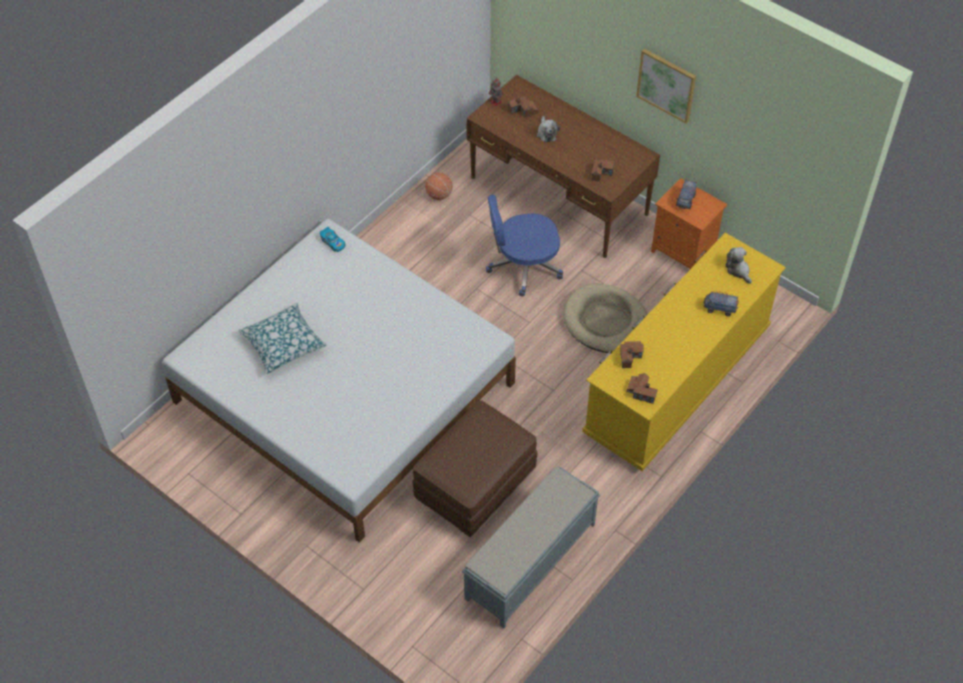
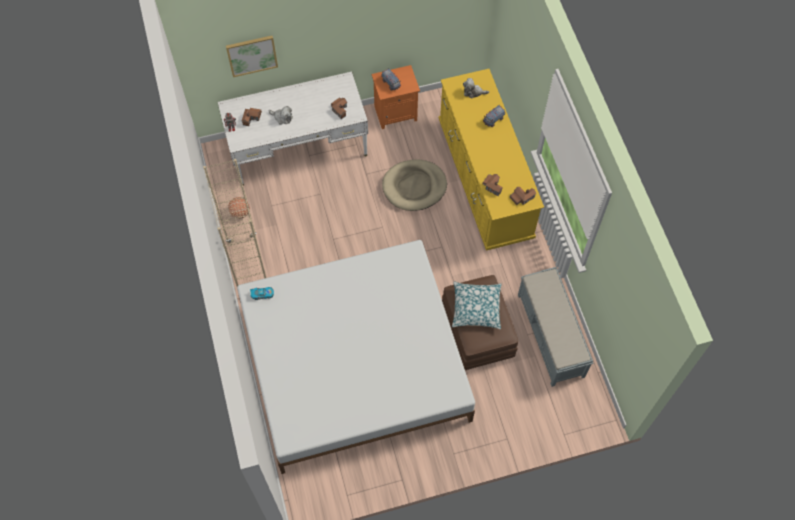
camera: 55 degrees left, 10 degrees up
pillow [238,303,327,374] -> pillow moved to [452,281,501,330]
brown desk [466,75,660,258] -> white desk [218,72,368,186]
blue office chair [486,194,563,296] -> none
picture [636,49,696,124] -> picture moved to [226,36,278,77]
none -> beige bookcase [203,159,266,286]

